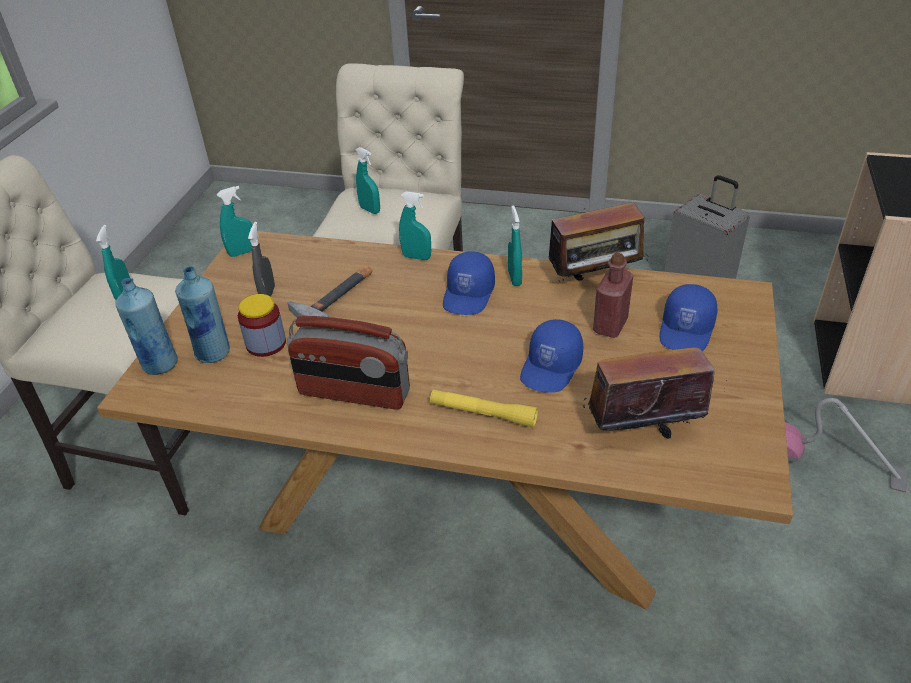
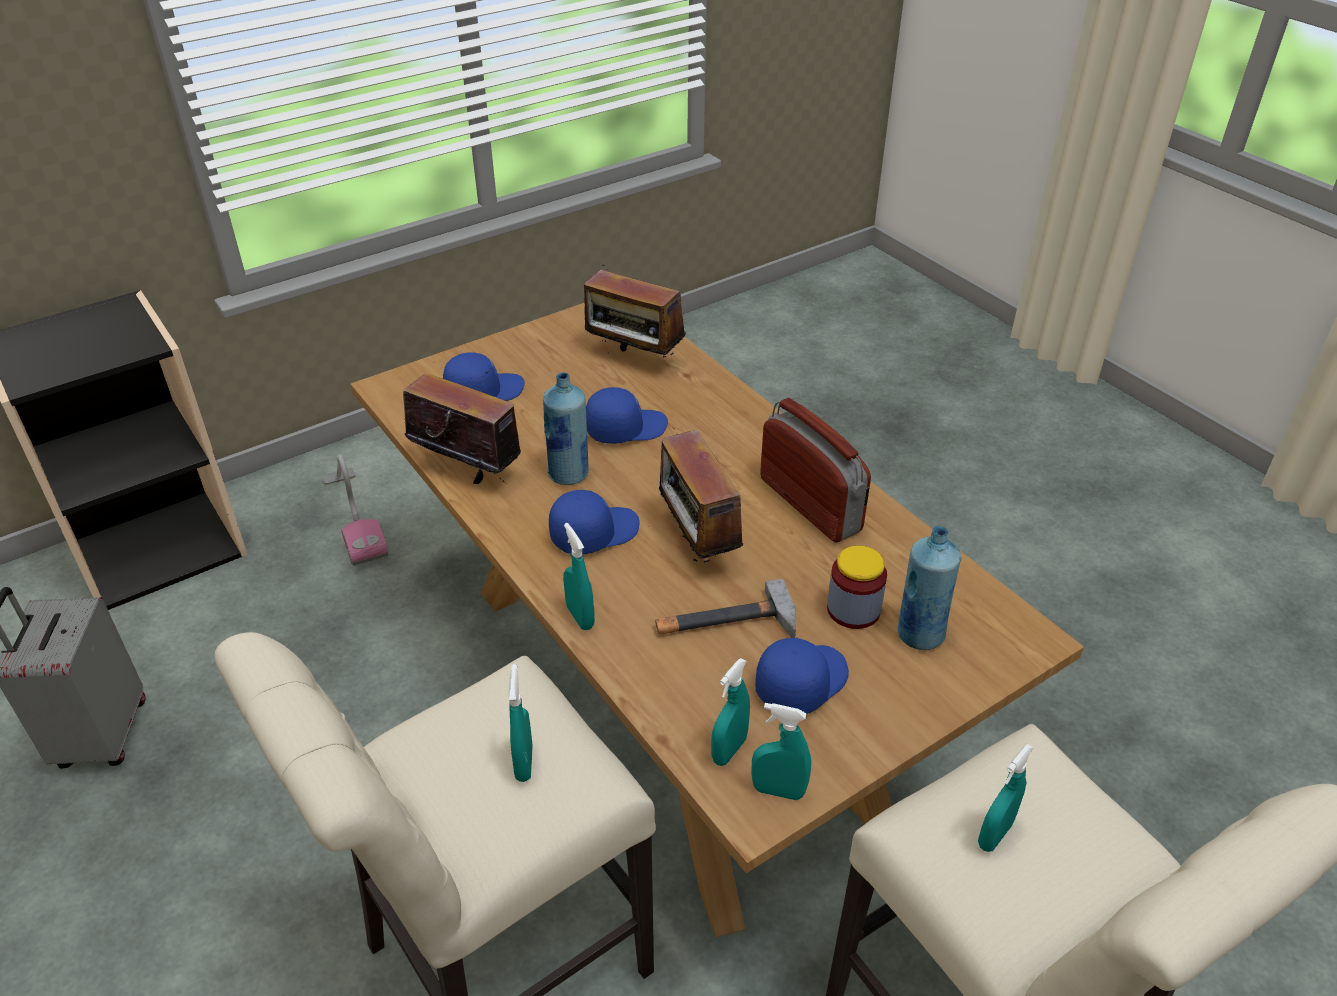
camera: 140 degrees left, 0 degrees up
blue bottle [115,278,178,375] -> blue bottle moved to [543,372,589,485]
grey spray bottle [248,222,275,297] -> blue cap [755,637,849,714]
yellow flashlight [430,389,538,428] -> none
turquoise spray bottle [508,205,522,286] -> turquoise spray bottle moved to [711,658,750,766]
red bottle [593,253,633,338] -> none
none -> radio [659,428,748,563]

